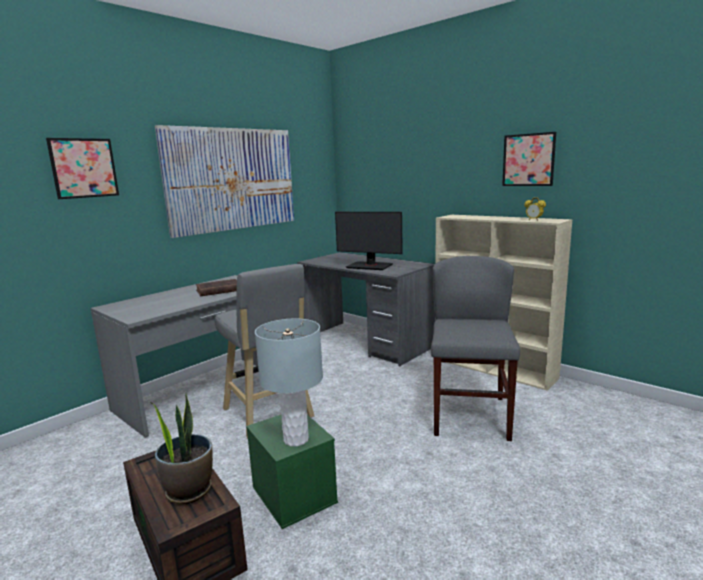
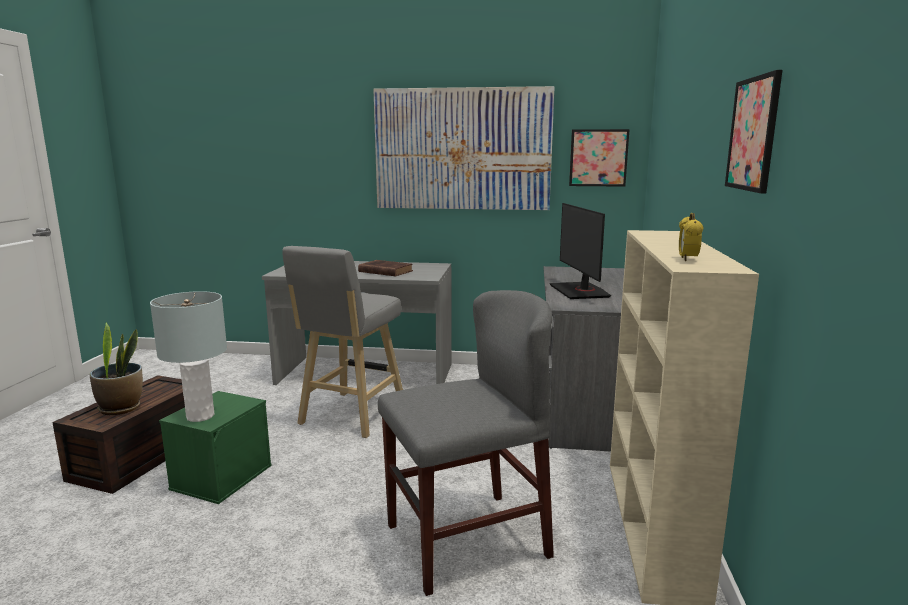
camera: 55 degrees right, 0 degrees up
picture [46,138,119,199] -> picture moved to [569,129,630,187]

